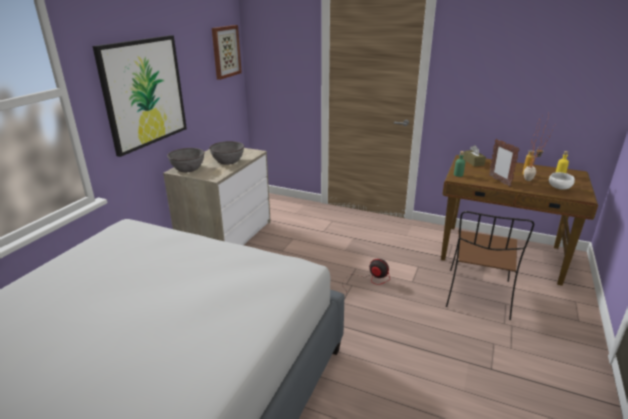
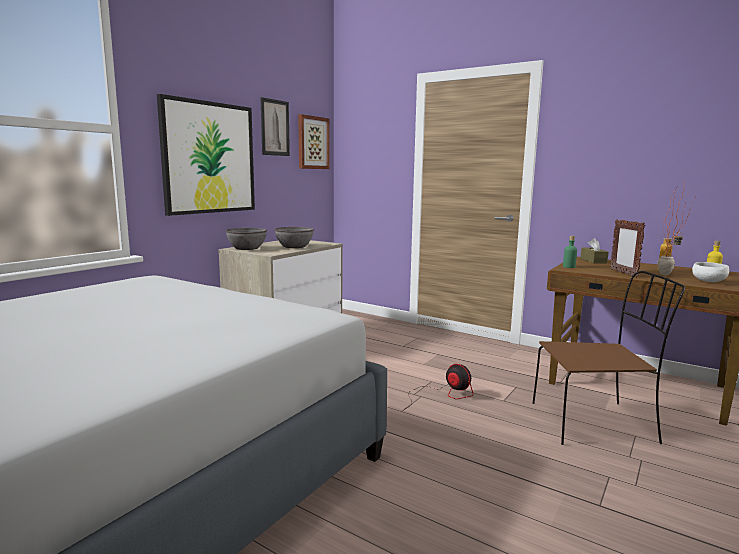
camera: 10 degrees right, 15 degrees down
brown chair [446,211,534,320] -> brown chair turned 120 degrees counterclockwise [532,271,685,445]
none -> picture [261,97,290,156]

